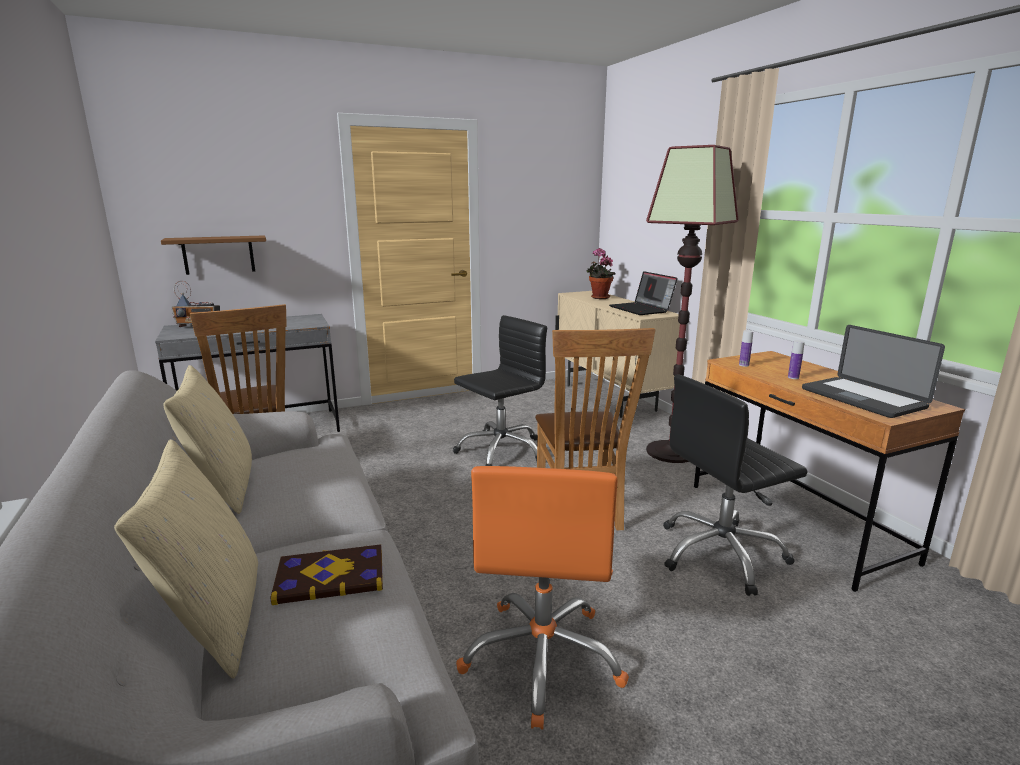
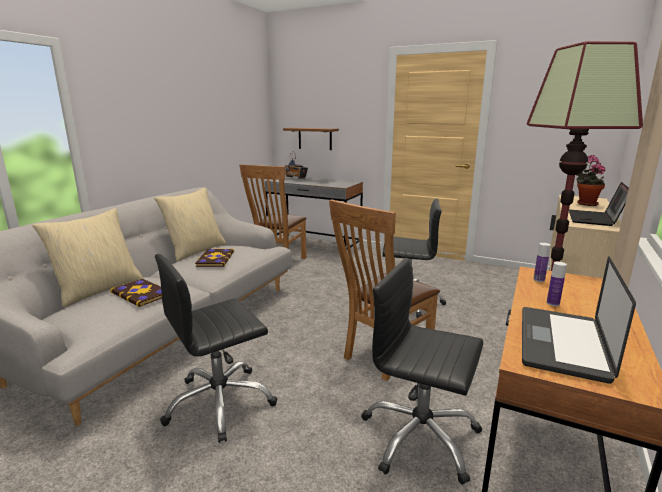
camera: 50 degrees right, 0 degrees up
orange office chair [456,466,629,729] -> black office chair [155,254,277,443]
none -> book [195,249,234,267]

